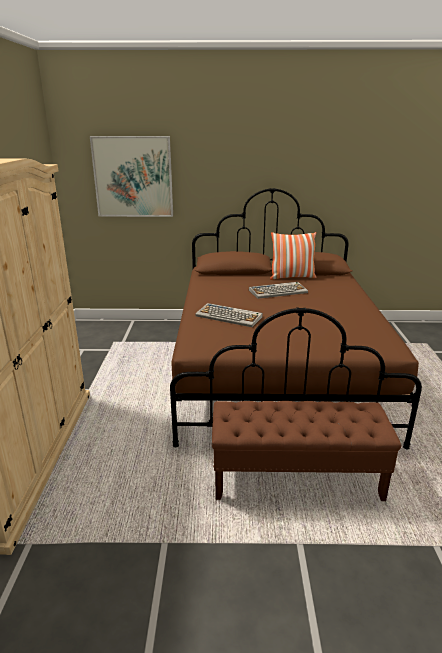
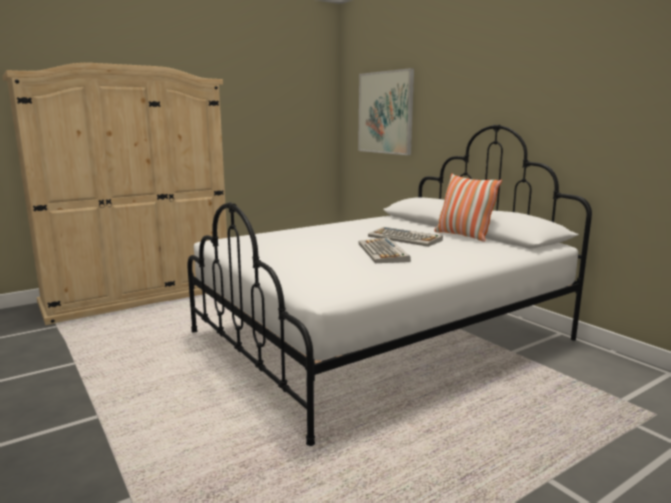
camera: 55 degrees right, 10 degrees down
brown bed [170,188,422,449] -> white bed [187,125,592,446]
keyboard [195,303,263,327] -> keyboard moved to [359,238,411,263]
brown bench [212,401,401,501] -> none

